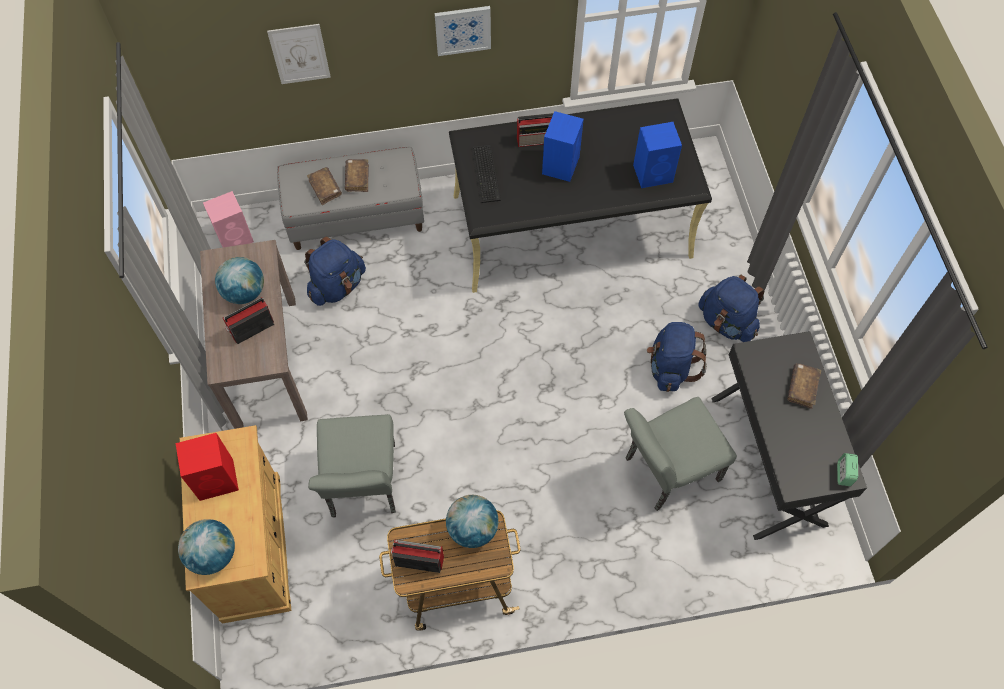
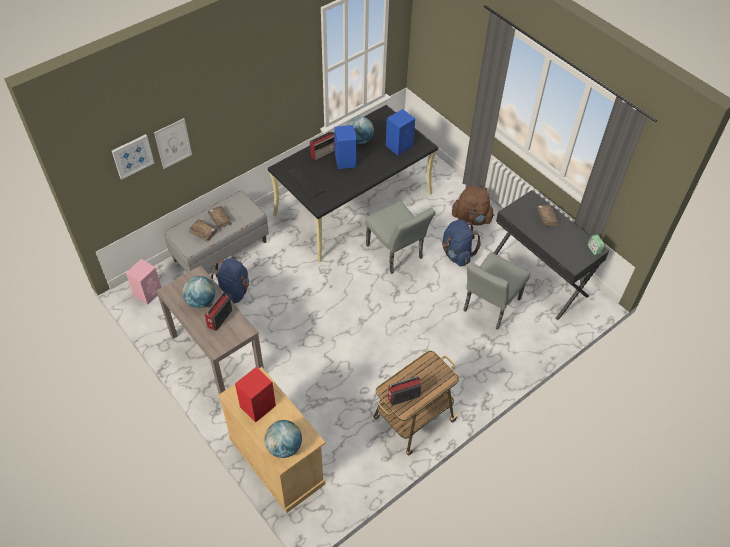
camera: 30 degrees left, 10 degrees down
grey chair [308,414,396,518] -> grey chair moved to [365,201,435,274]
picture [435,6,491,56] -> picture moved to [112,134,154,180]
globe [446,495,499,548] -> globe moved to [348,116,374,144]
blue backpack [699,275,764,342] -> brown backpack [452,185,494,225]

